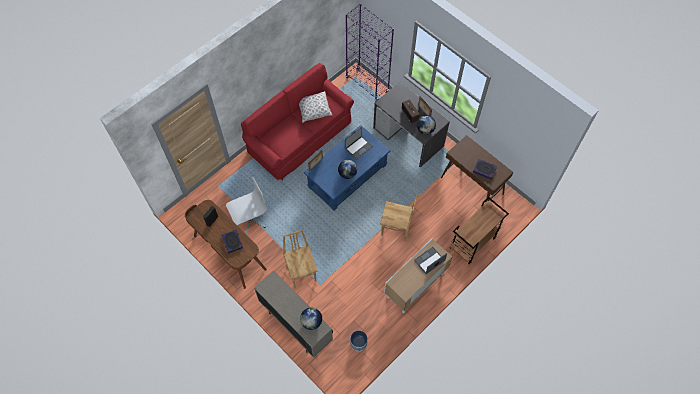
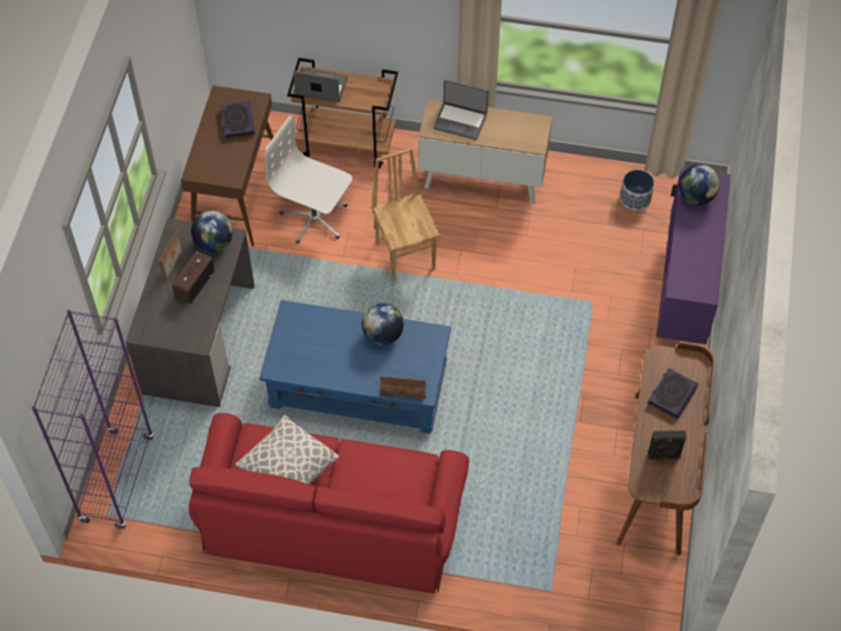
camera: 125 degrees left, 5 degrees down
white office chair [226,177,267,235] -> white office chair moved to [265,116,352,244]
beige cabinet [254,271,333,357] -> purple cabinet [656,167,731,345]
brown chair [283,230,317,288] -> none
laptop [345,127,373,160] -> laptop moved to [293,69,348,102]

